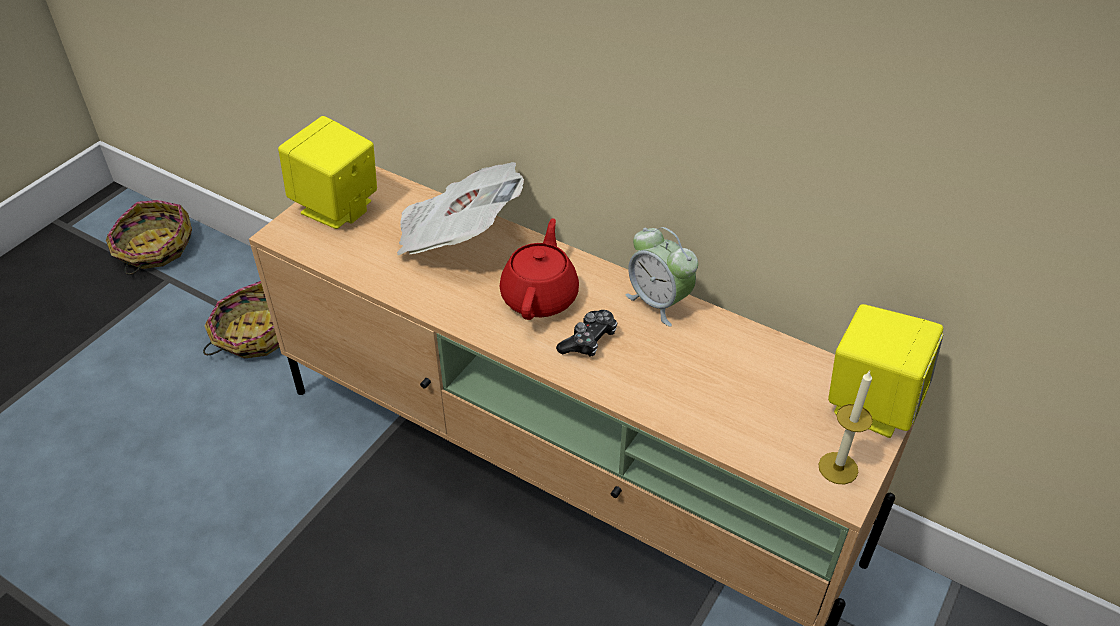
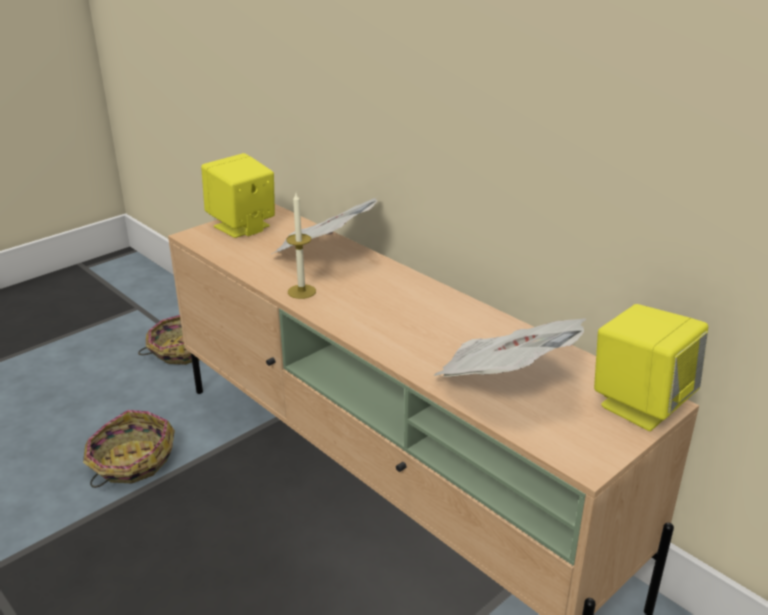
camera: 15 degrees right, 15 degrees down
basket [106,200,192,275] -> basket moved to [83,410,175,488]
red teapot [500,218,579,320] -> none
game controller [556,310,617,357] -> none
alarm clock [625,227,698,327] -> none
candle [818,371,873,485] -> candle moved to [286,193,316,299]
none -> newspaper [433,318,586,377]

